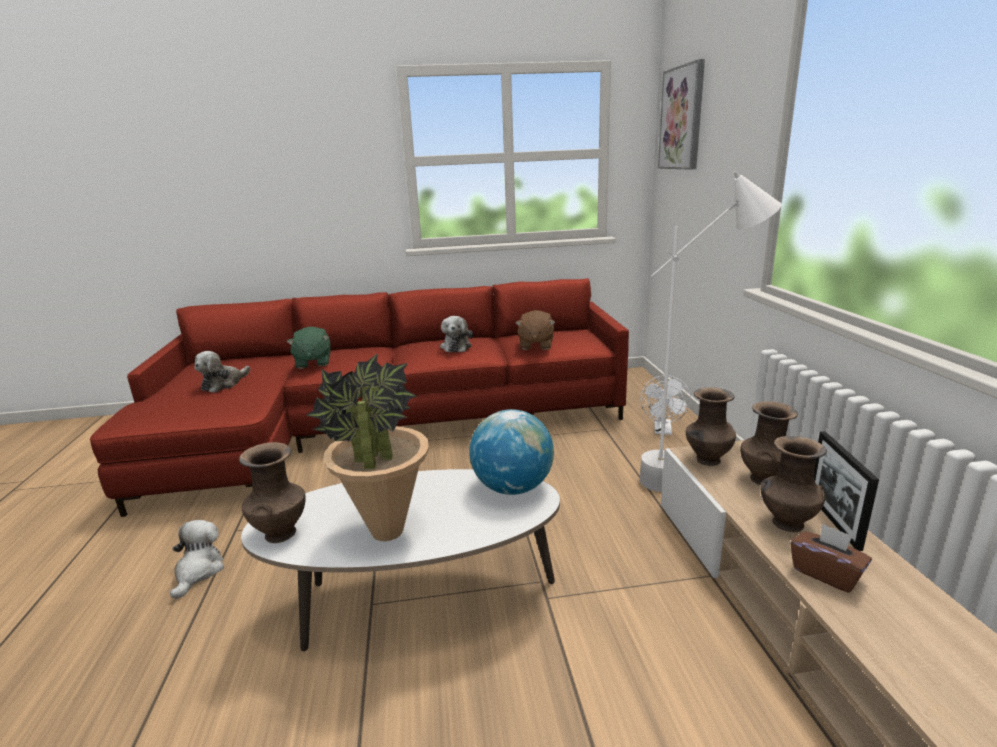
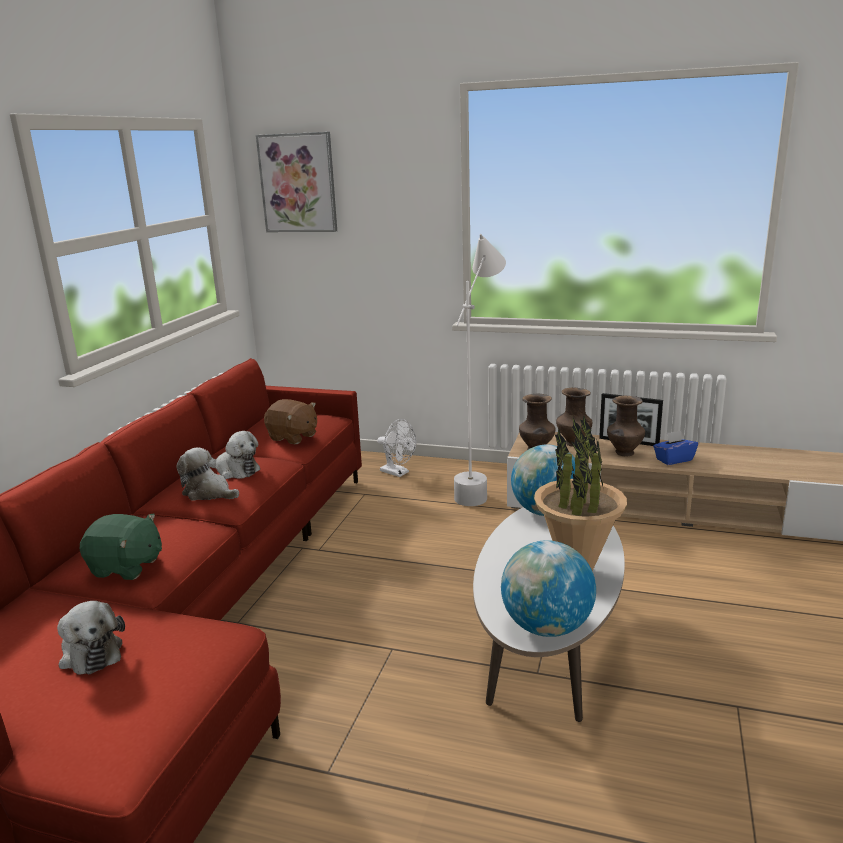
camera: 65 degrees left, 0 degrees up
plush toy [170,520,224,599] -> plush toy moved to [176,448,239,501]
brown vase [239,442,306,543] -> globe [501,540,596,637]
brown tissue box [790,524,872,593] -> blue tissue box [653,431,698,465]

